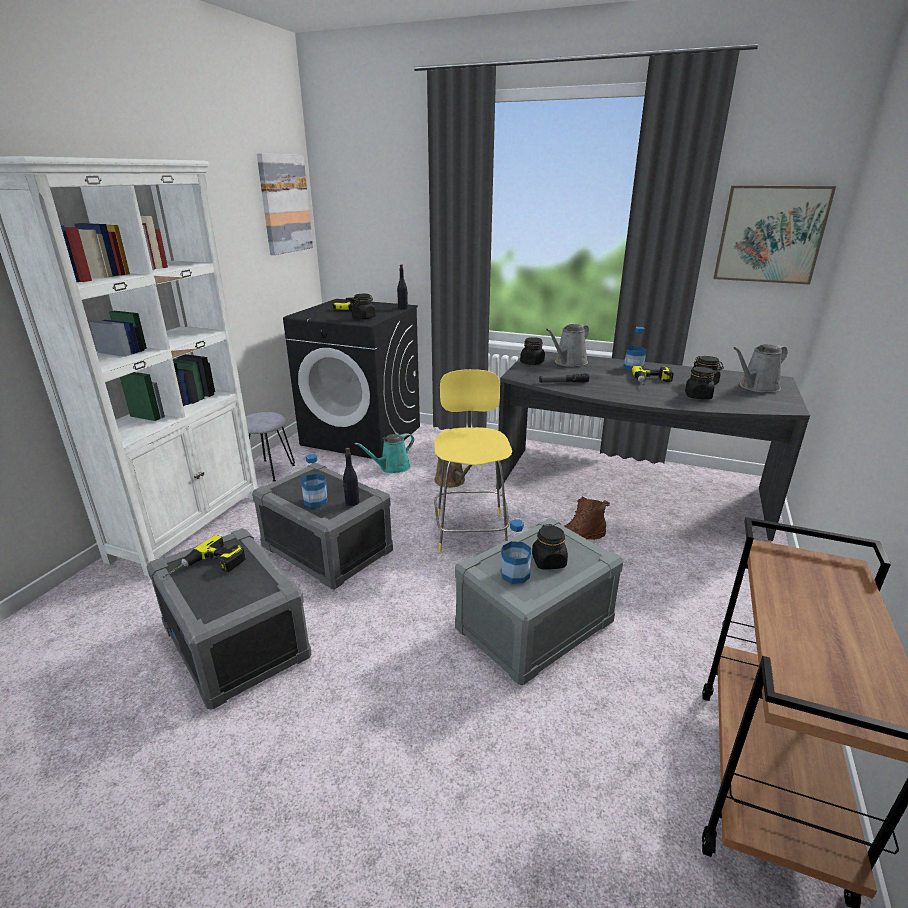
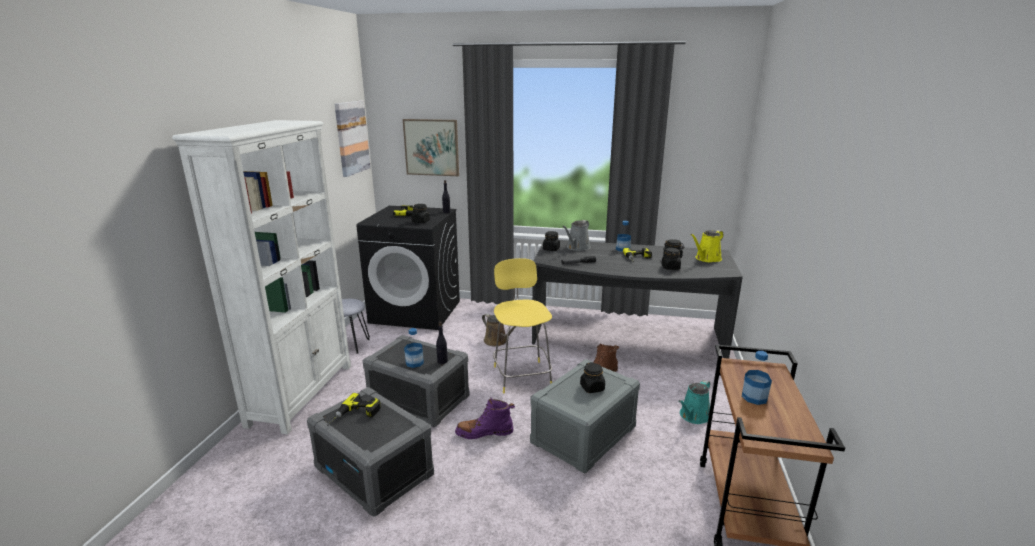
camera: 10 degrees left, 5 degrees down
turquoise watering can [354,433,414,473] -> turquoise watering can moved to [678,380,710,424]
bottle [501,519,531,584] -> bottle moved to [742,351,772,405]
picture [714,186,836,284] -> picture moved to [403,119,459,176]
grey watering can [733,344,788,392] -> yellow watering can [690,230,724,262]
none -> purple boot [455,398,515,439]

